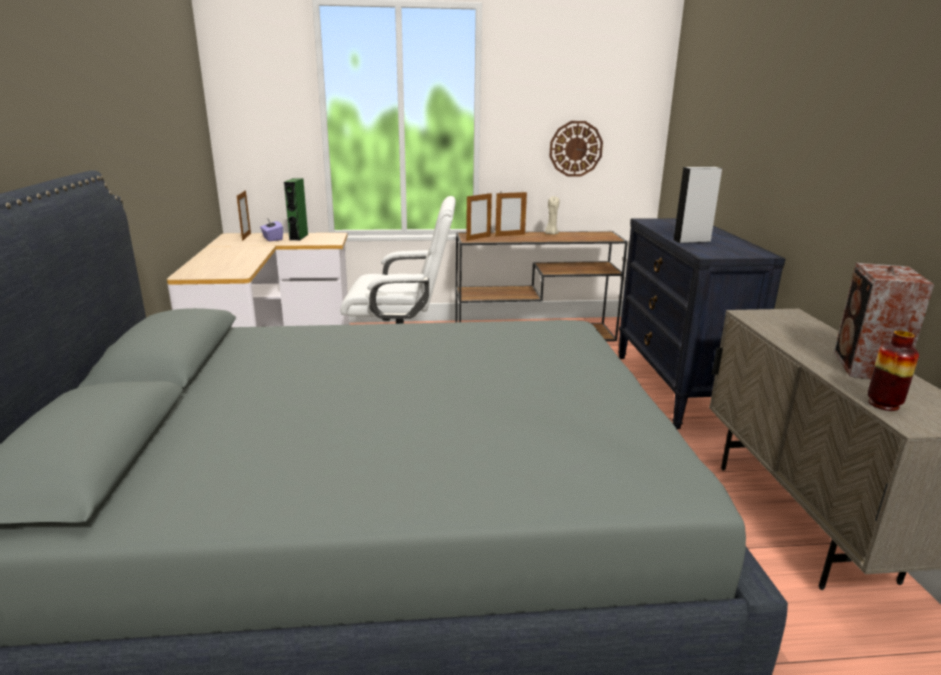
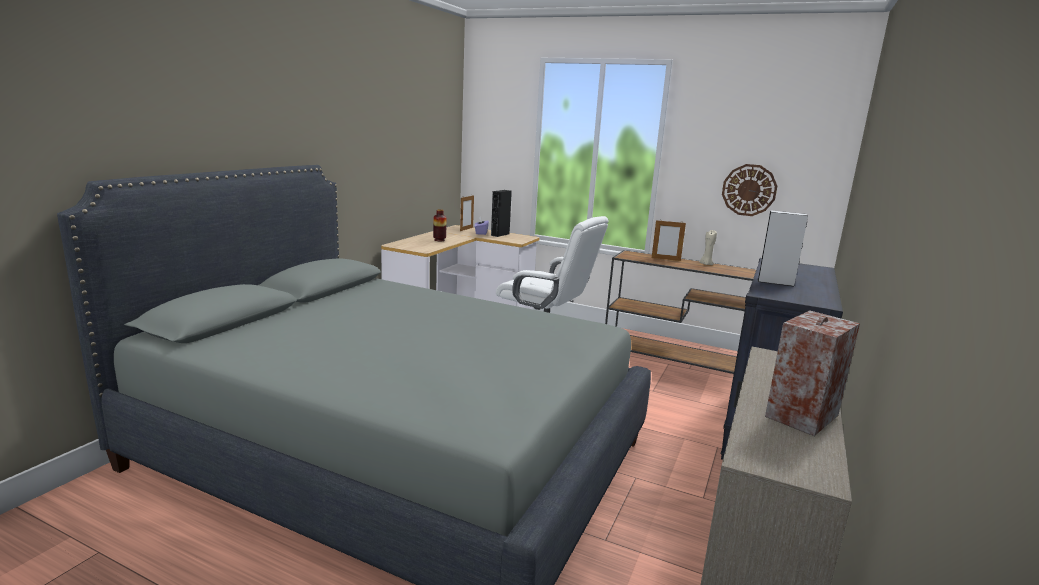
camera: 30 degrees right, 5 degrees down
green speaker [284,178,308,241] -> black speaker [491,190,512,237]
picture frame [466,193,492,241] -> none
vase [867,331,919,411] -> vase moved to [433,209,447,241]

